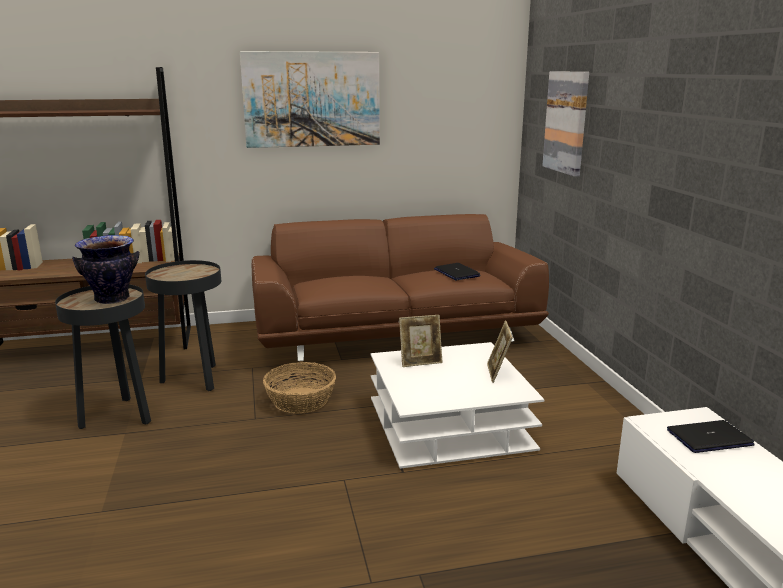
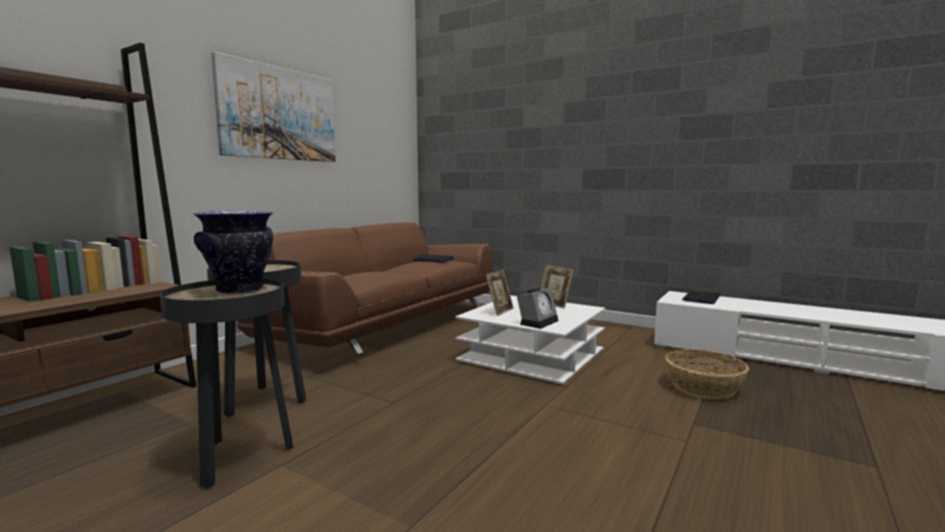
camera: 45 degrees left, 10 degrees down
basket [263,362,336,414] -> basket moved to [665,349,749,399]
picture [542,71,589,177] -> none
none -> alarm clock [517,287,558,329]

